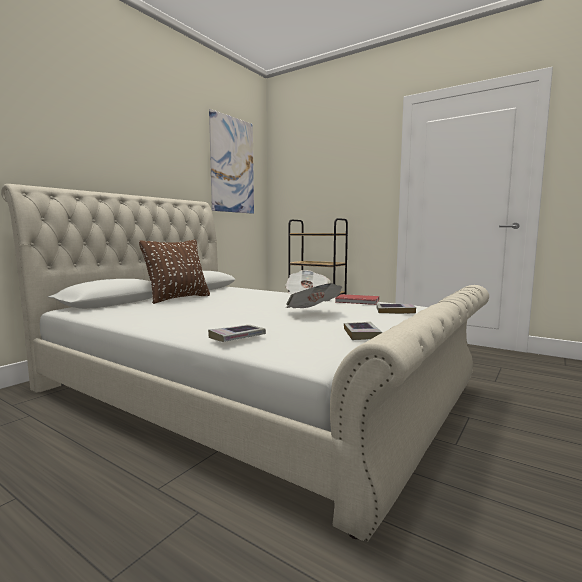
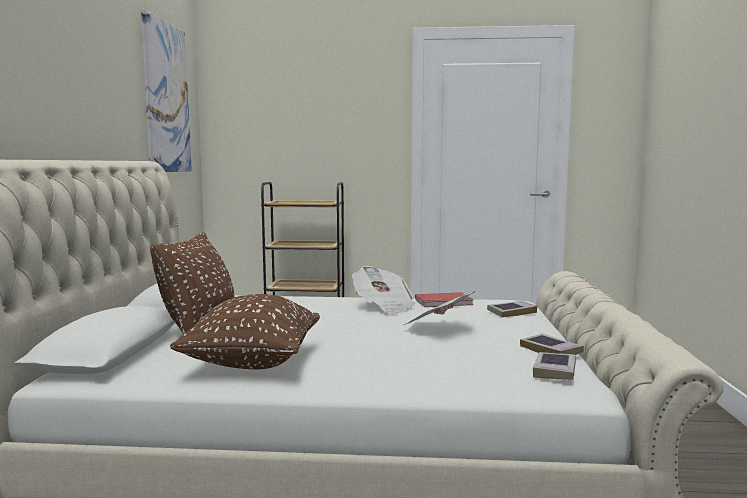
camera: 30 degrees left, 0 degrees up
book [208,325,266,342] -> book moved to [533,352,576,380]
none -> brown pillow [170,294,320,369]

